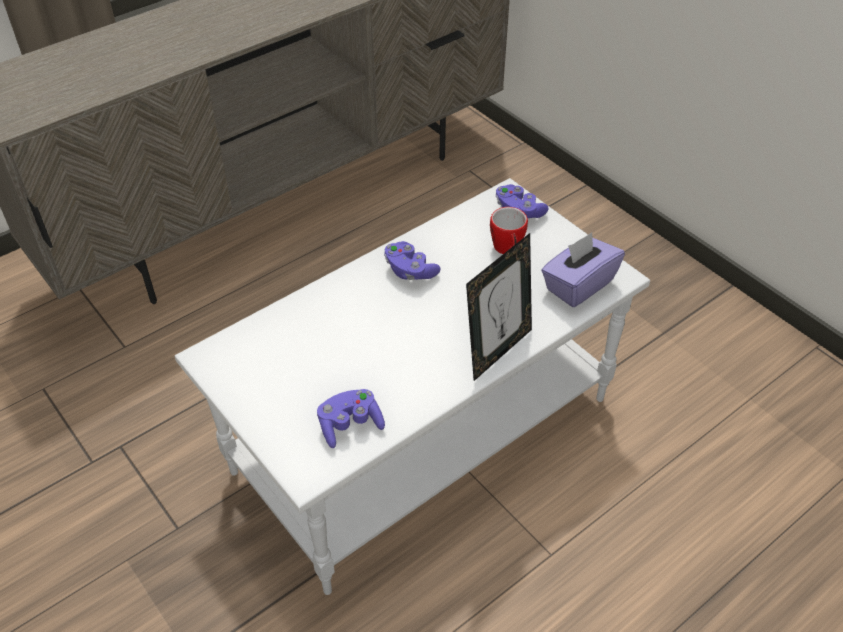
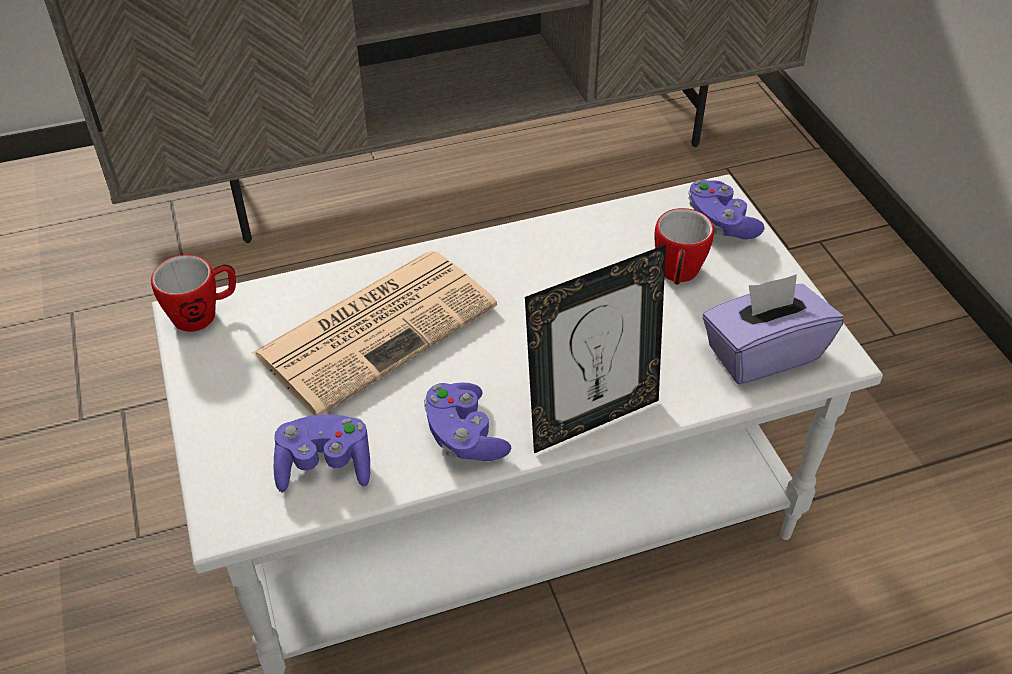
camera: 20 degrees right, 0 degrees up
purple game controller [384,241,441,280] -> purple game controller moved to [424,383,511,461]
none -> mug [151,255,236,332]
none -> newspaper [252,251,497,415]

